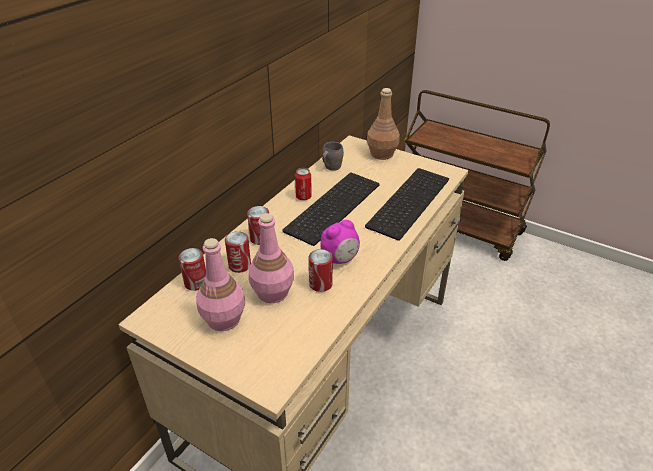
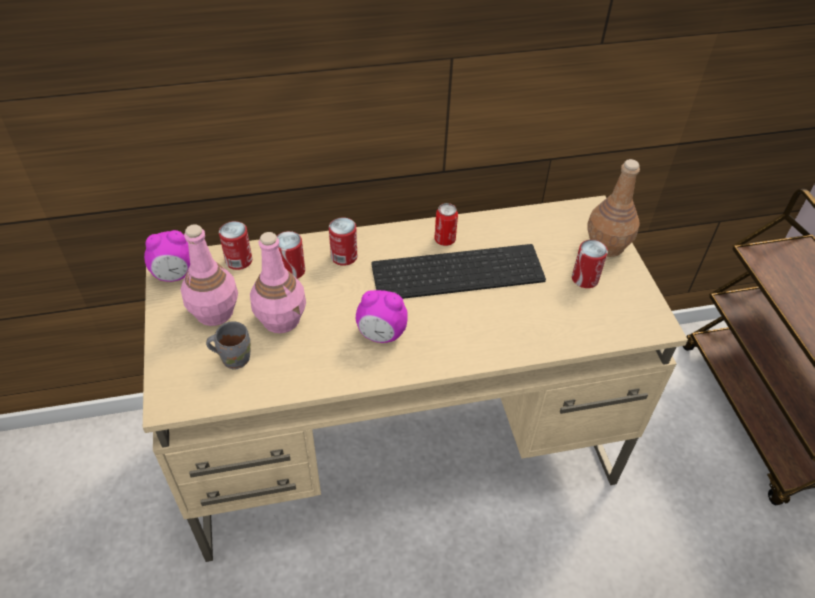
camera: 45 degrees right, 10 degrees up
can [309,249,333,292] -> can moved to [572,240,608,288]
grey mug [322,142,344,171] -> grey mug moved to [206,321,250,369]
keyboard [365,168,449,241] -> none
none -> alarm clock [144,230,190,282]

